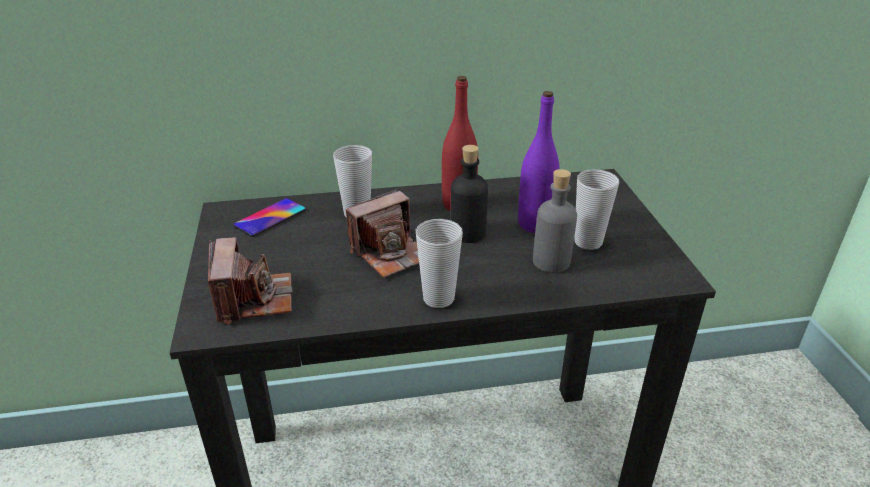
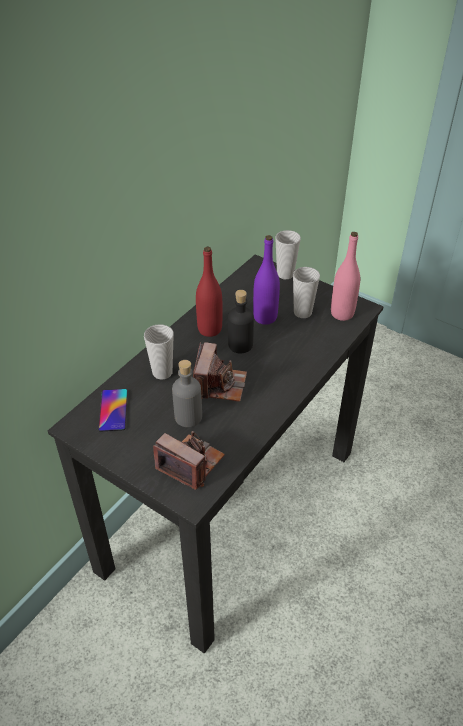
camera: 45 degrees left, 10 degrees up
cup [416,219,463,308] -> cup moved to [275,230,301,279]
grey bottle [533,169,577,273] -> grey bottle moved to [172,360,202,427]
none -> pink bottle [331,232,360,321]

